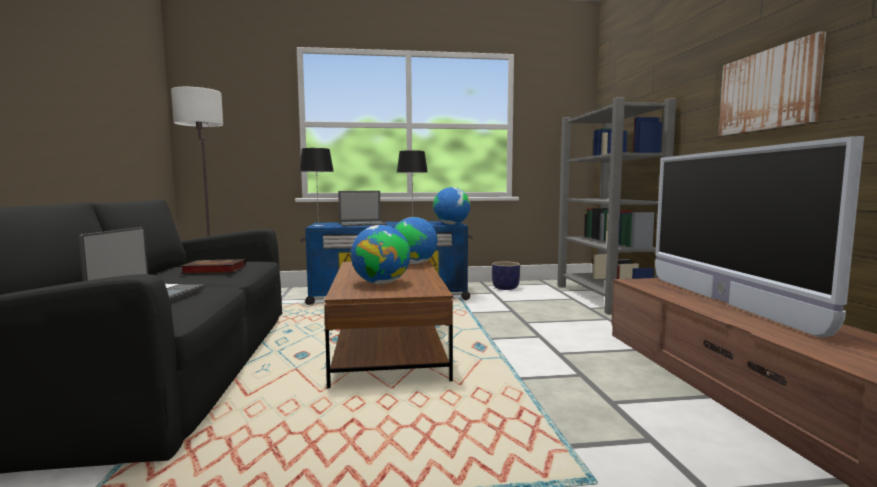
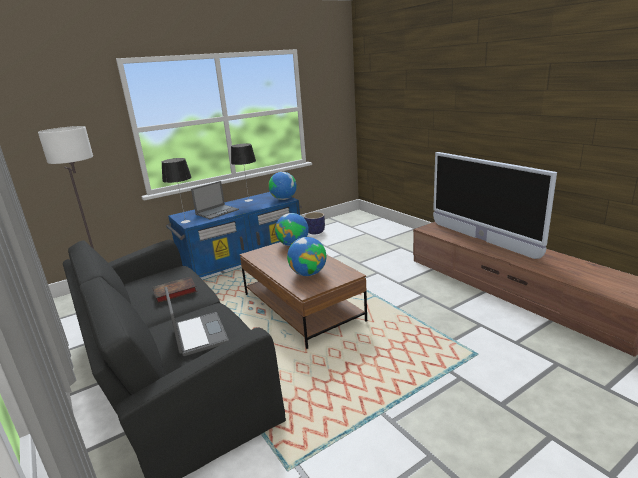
camera: 25 degrees left, 15 degrees up
grey bookcase [557,97,677,314] -> none
picture [718,31,826,136] -> none

